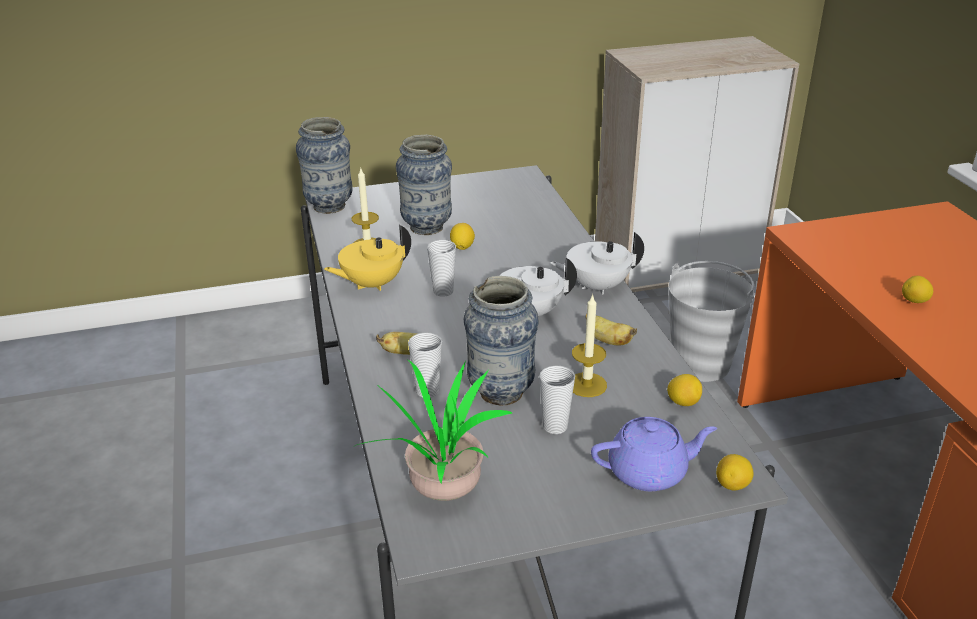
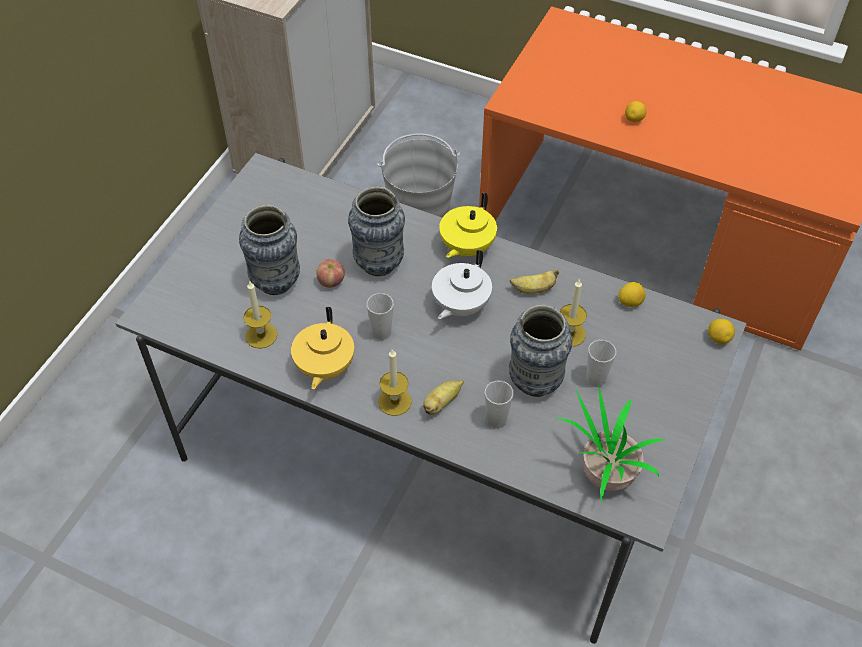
camera: 50 degrees left, 20 degrees up
vase [296,117,353,214] -> vase moved to [348,187,405,276]
lemon [450,223,475,250] -> apple [316,259,345,288]
white teapot [550,232,644,295] -> yellow teapot [439,192,497,258]
purple teapot [591,417,717,491] -> none
none -> candle [378,349,412,416]

